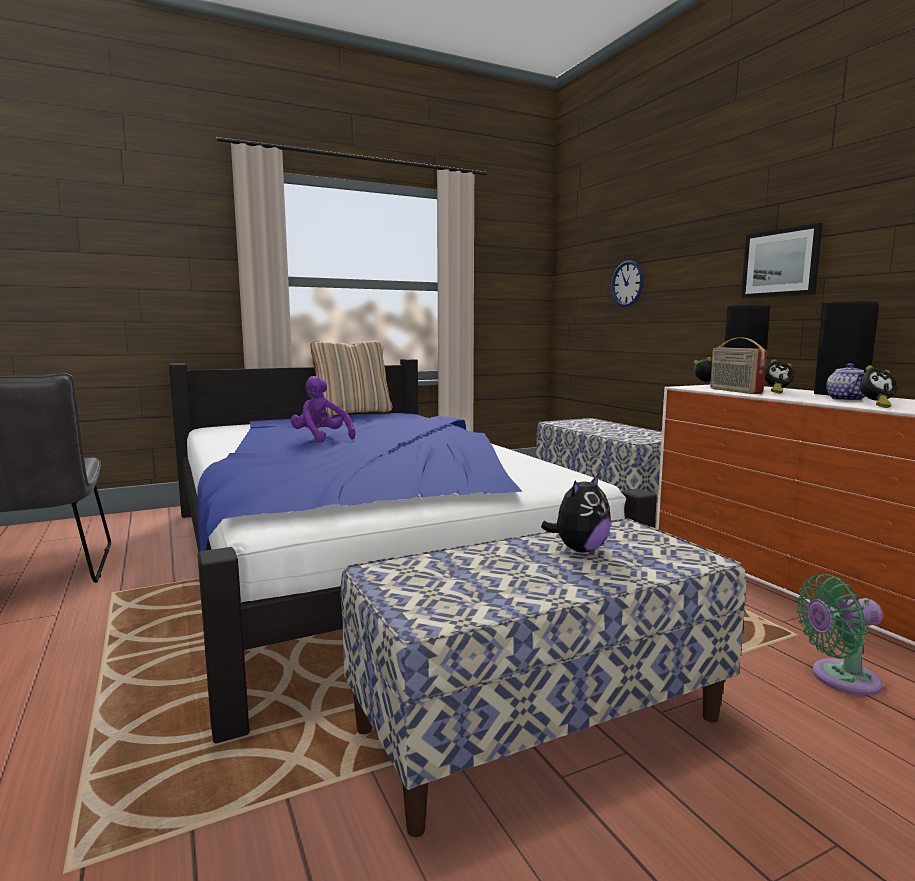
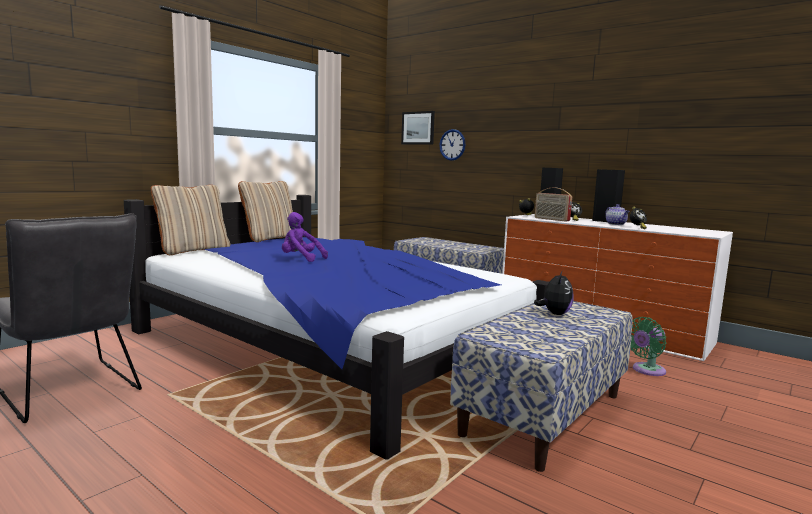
camera: 25 degrees left, 0 degrees up
picture [741,223,823,298] -> picture moved to [401,111,435,144]
none -> beige pillow [151,185,230,255]

